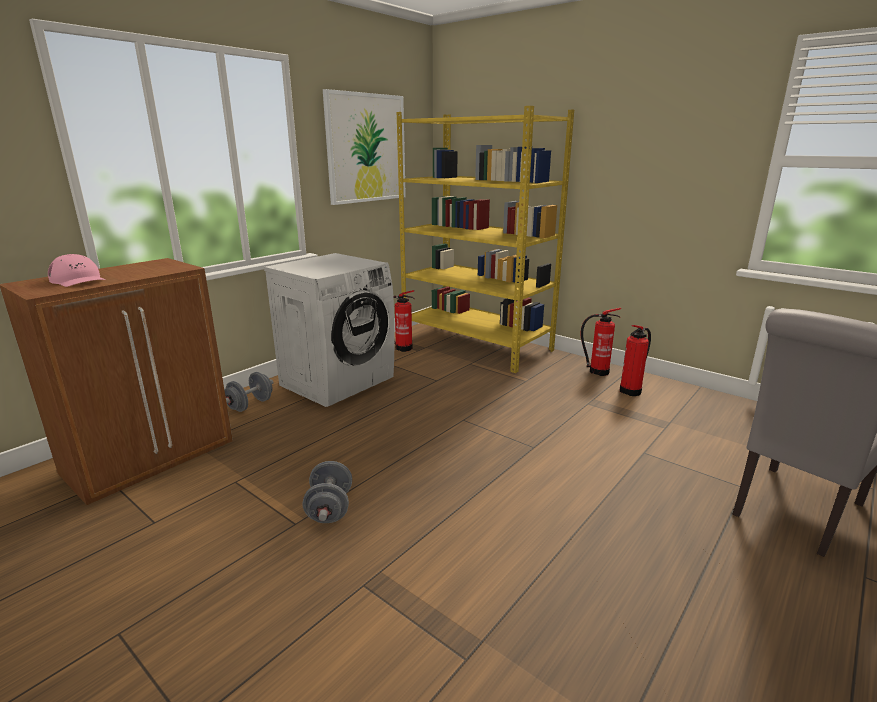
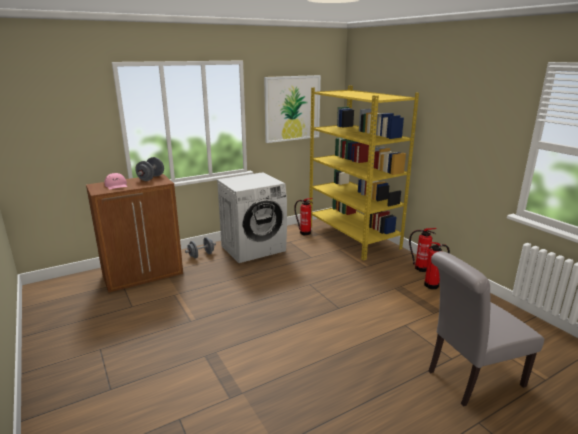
camera: 20 degrees right, 0 degrees up
grey dumbbell [302,461,352,523] -> grey dumbbell moved to [135,157,164,181]

